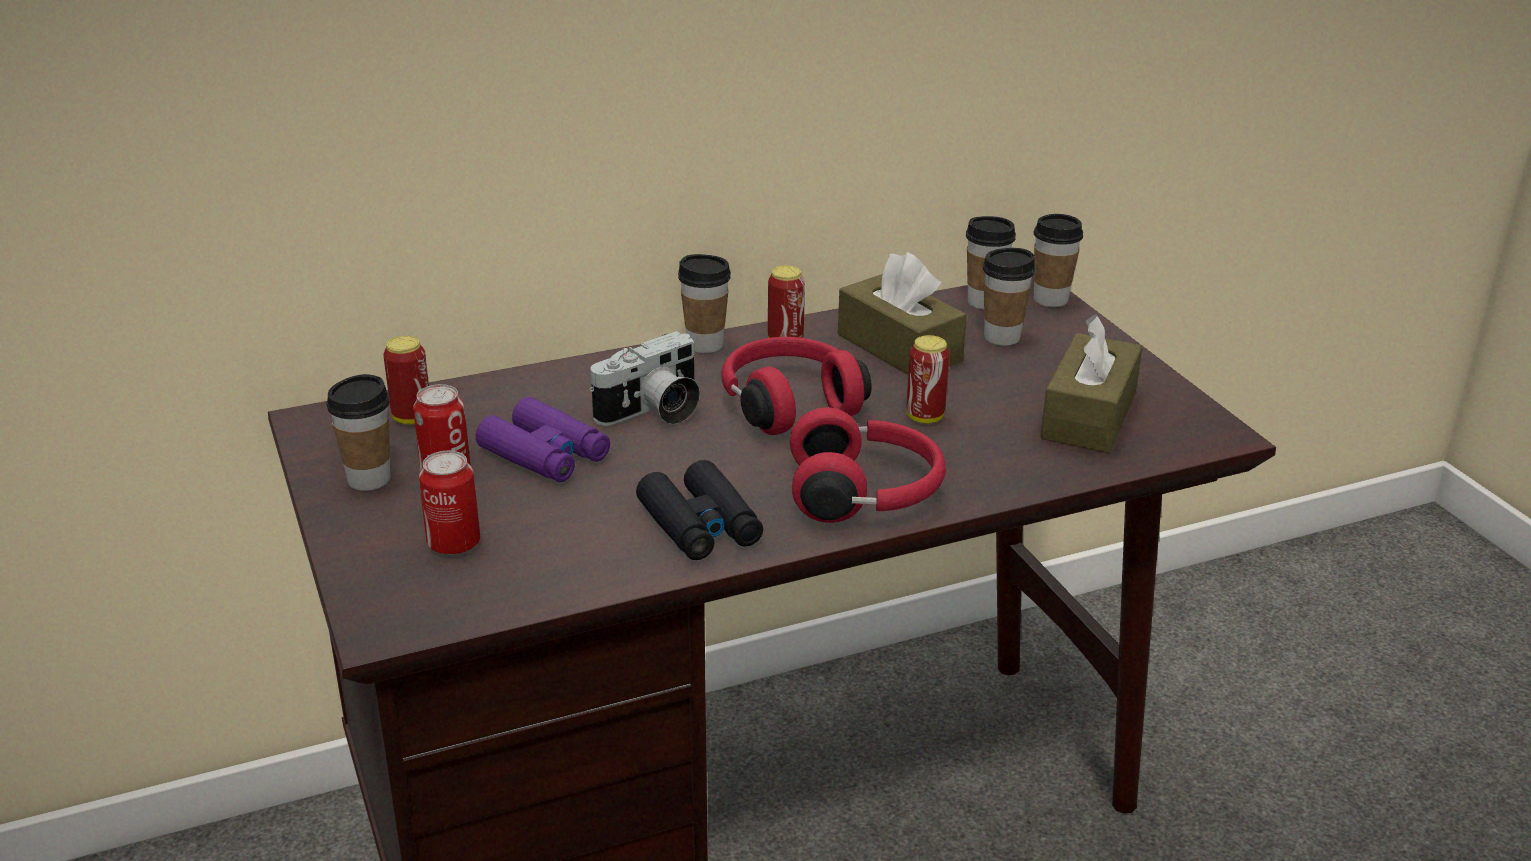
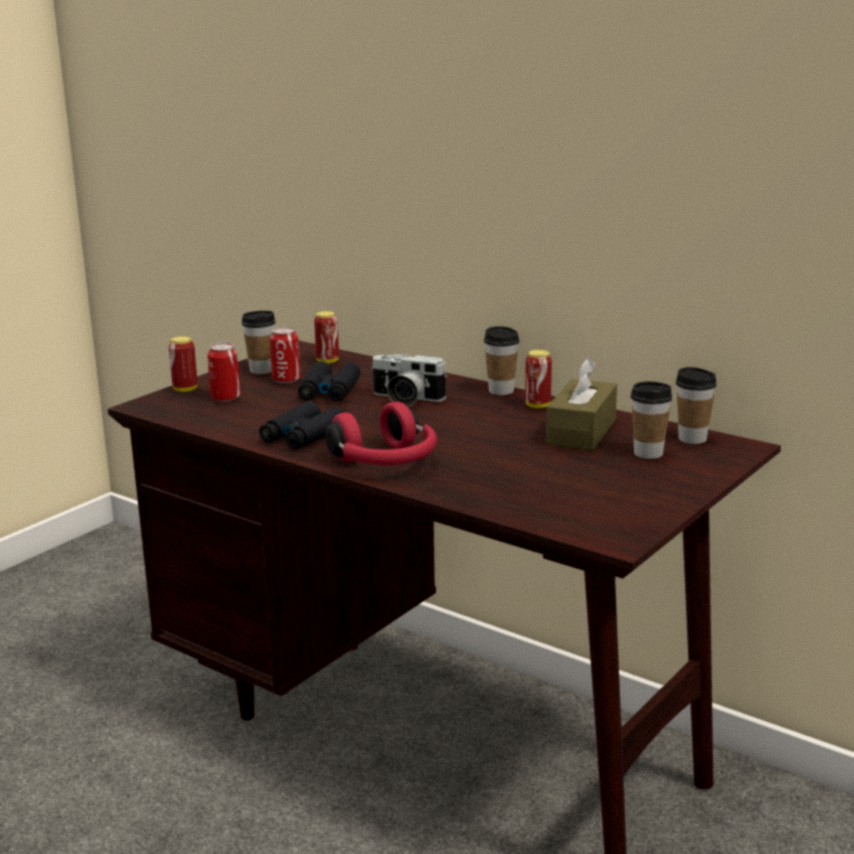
camera: 60 degrees right, 10 degrees down
purple binoculars [476,397,610,482] -> black binoculars [298,361,361,401]
red headphones [721,337,872,435] -> none
can [906,335,950,424] -> can moved to [169,336,198,392]
cup [1034,214,1083,307] -> none
brown tissue box [1041,314,1143,453] -> none

